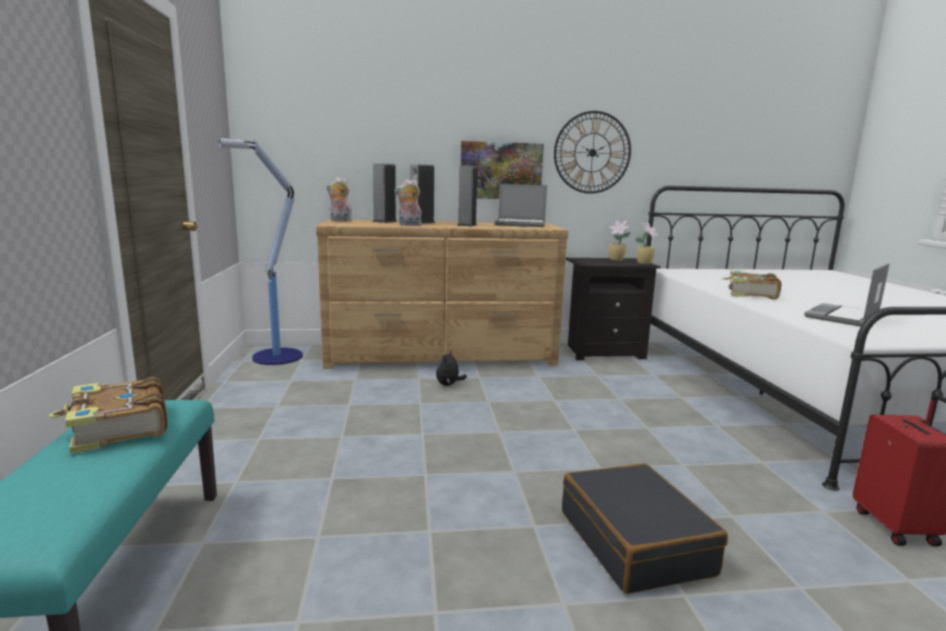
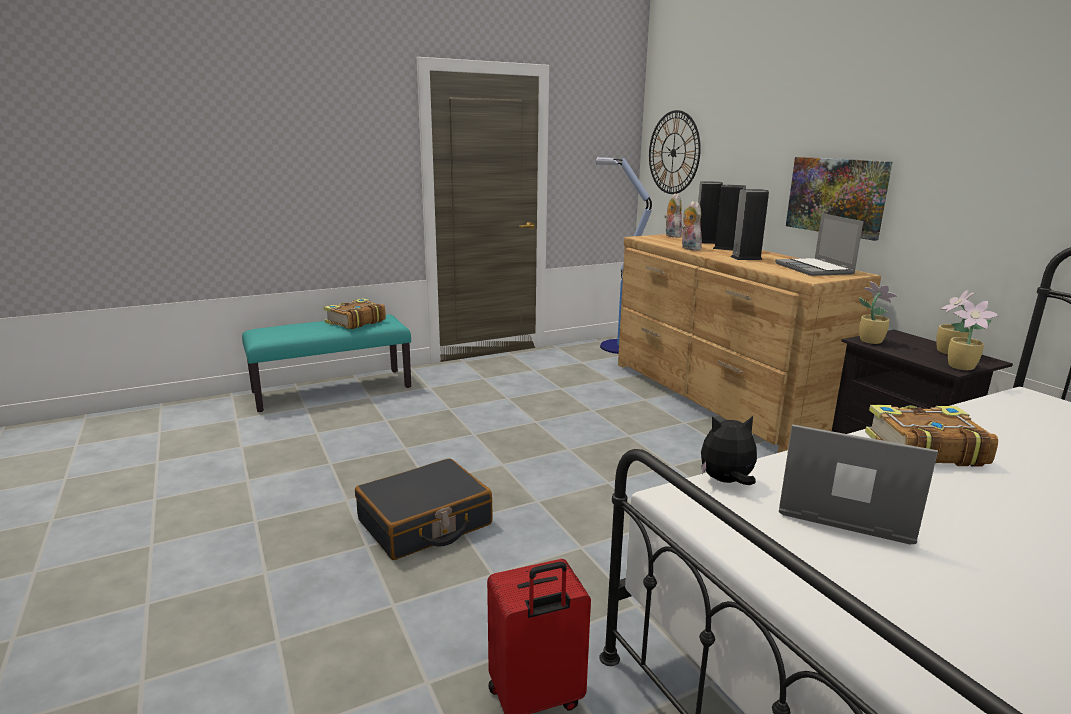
camera: 70 degrees right, 5 degrees up
plush toy [436,350,467,386] -> plush toy moved to [701,416,757,485]
wall clock [554,111,631,194] -> wall clock moved to [649,110,701,194]
none -> potted plant [859,281,898,344]

